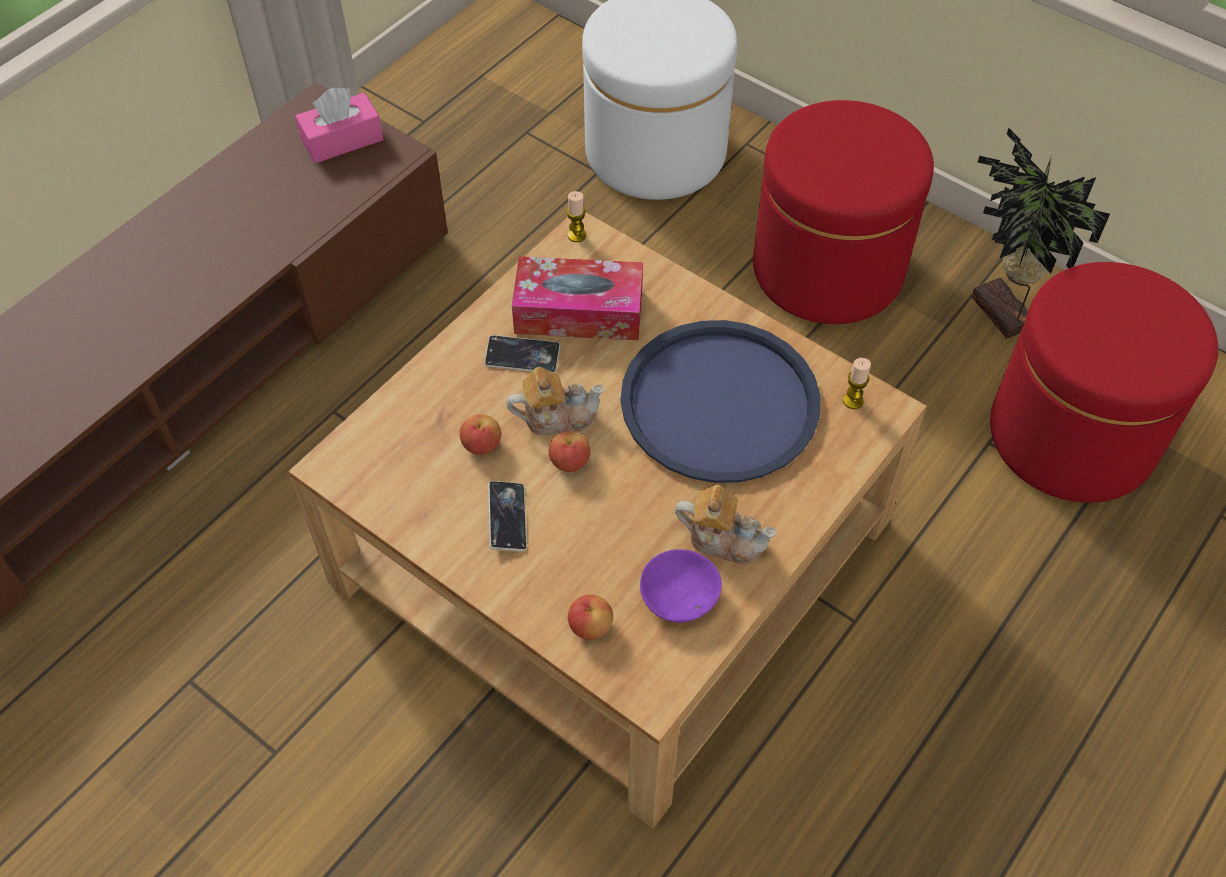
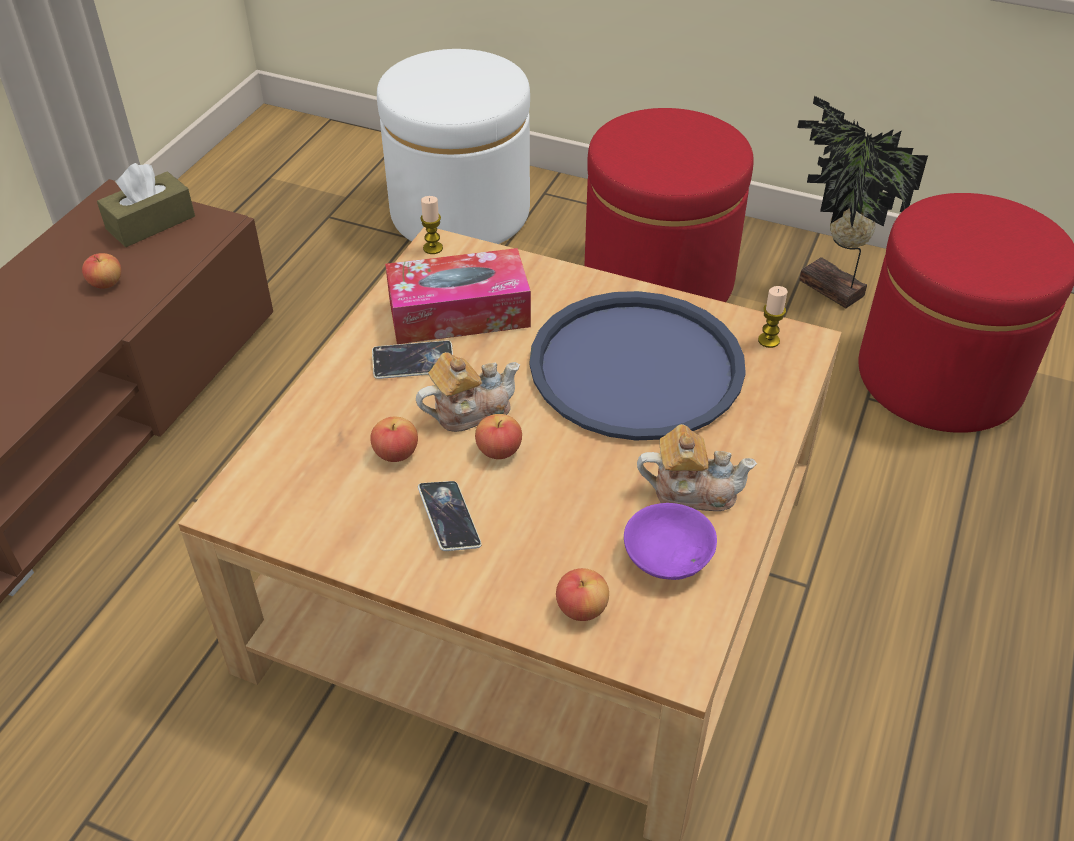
camera: 15 degrees left, 10 degrees down
pink tissue box [295,87,384,163] -> brown tissue box [97,163,195,247]
none -> apple [82,253,121,289]

